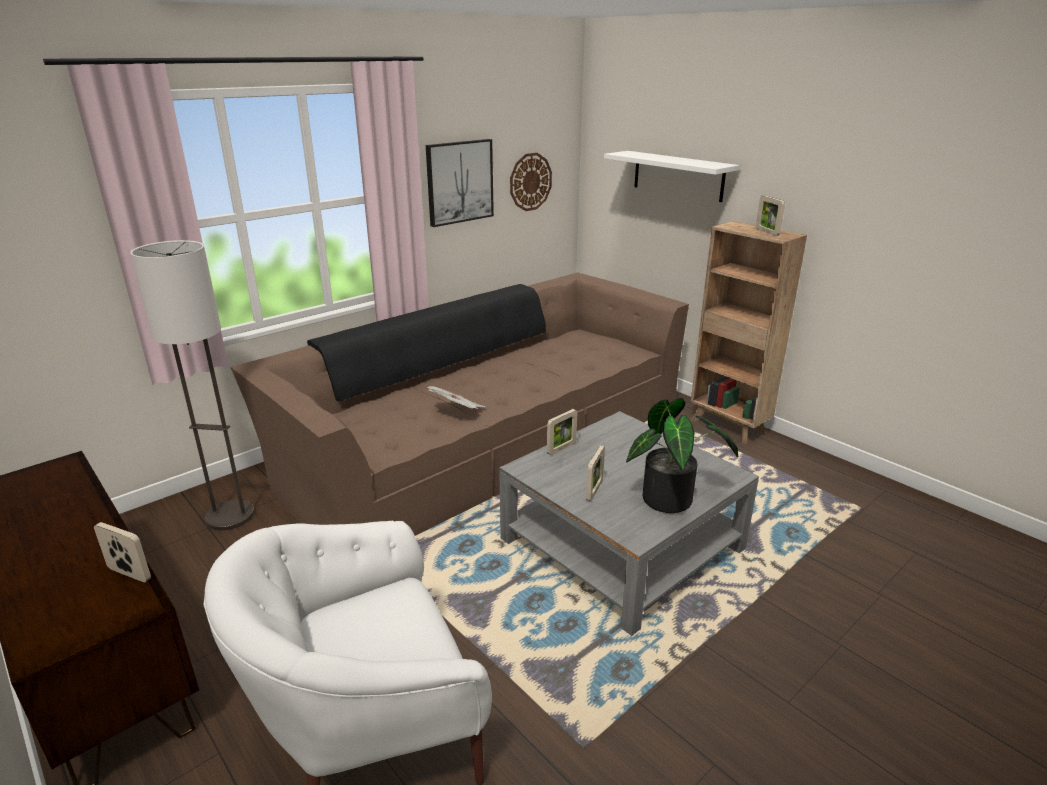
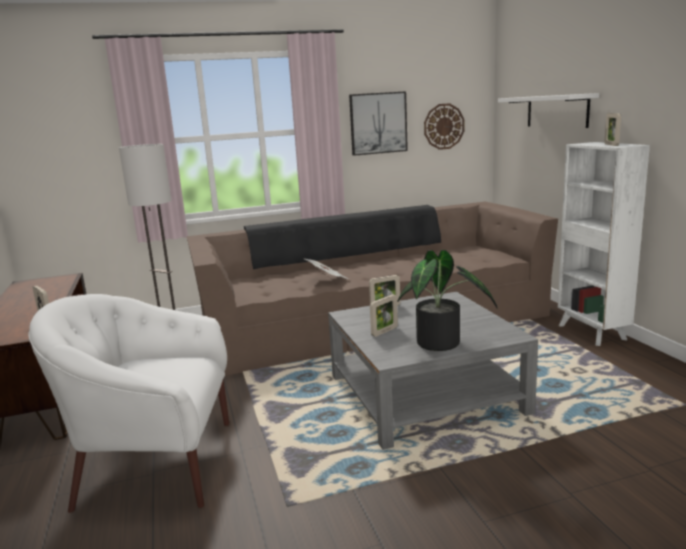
camera: 25 degrees right, 10 degrees down
brown bookcase [691,221,807,444] -> white bookcase [558,142,650,346]

